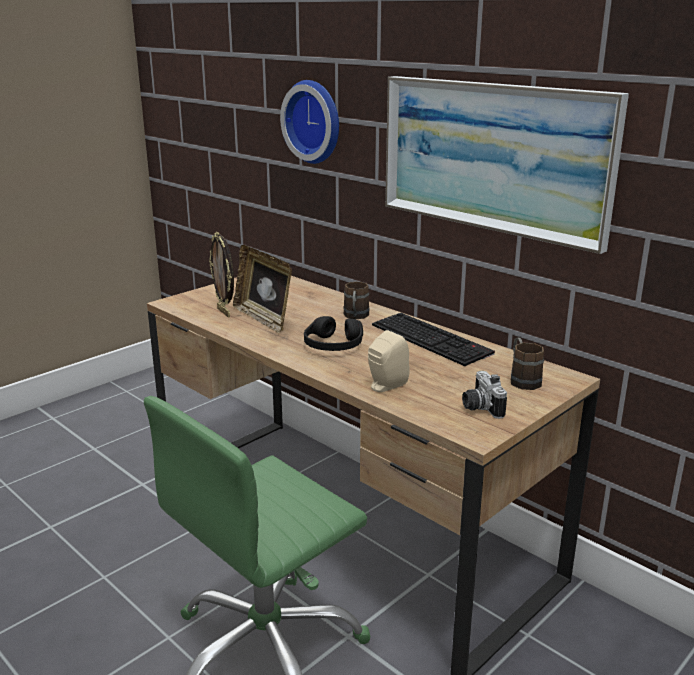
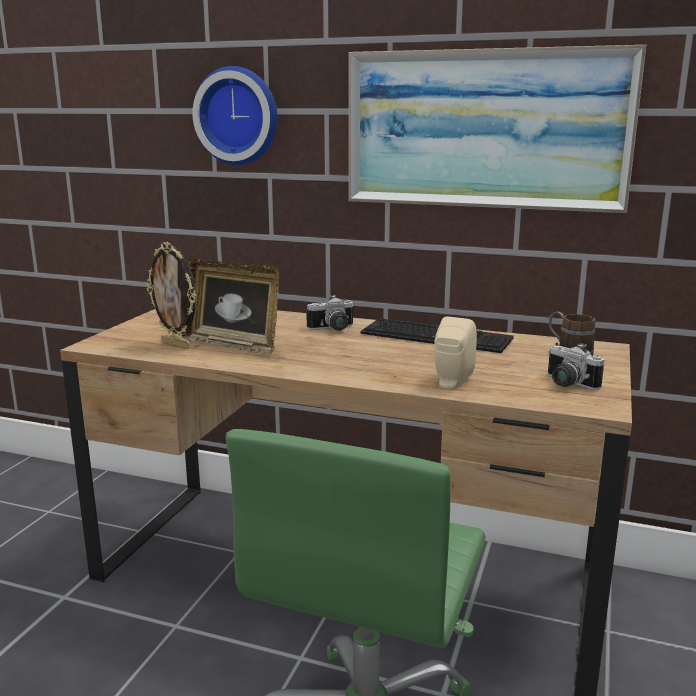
camera: 25 degrees left, 5 degrees down
black headphones [304,316,363,351] -> none
brown mug [344,282,369,319] -> camera [306,295,353,331]

